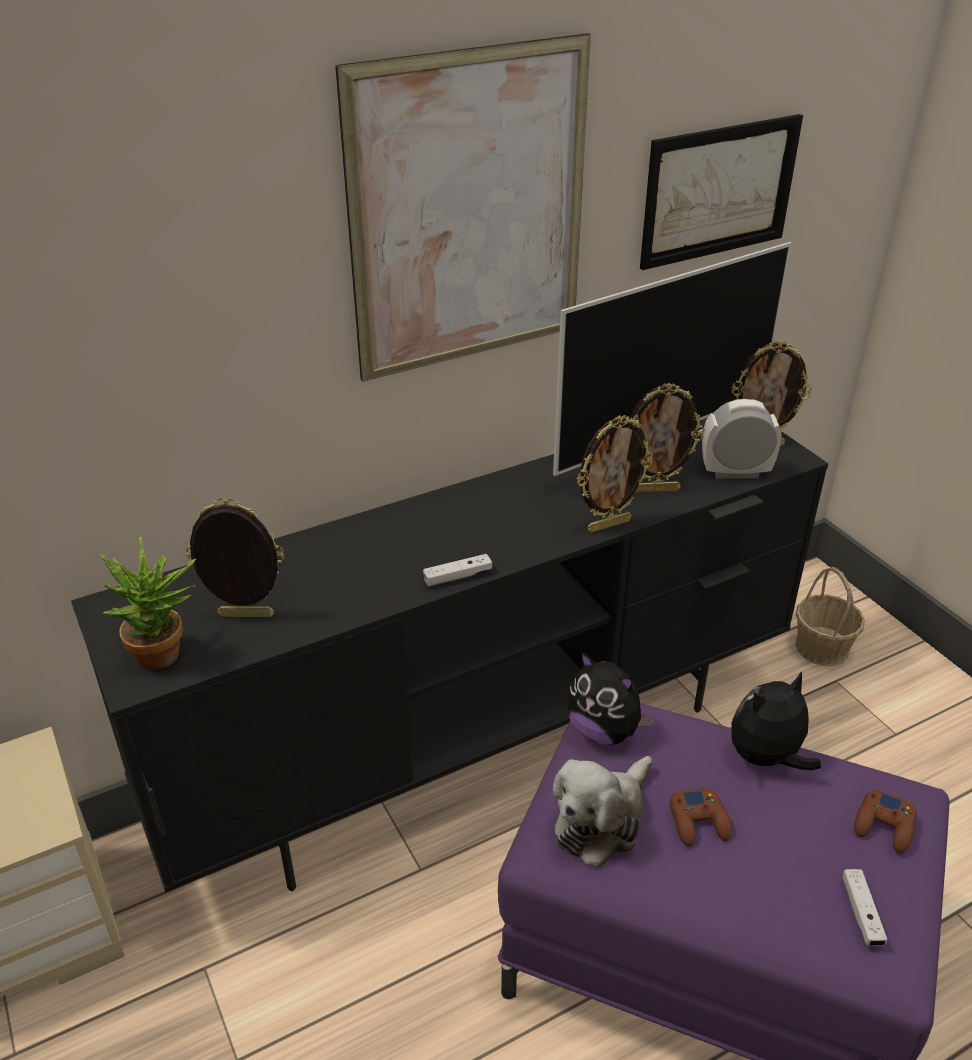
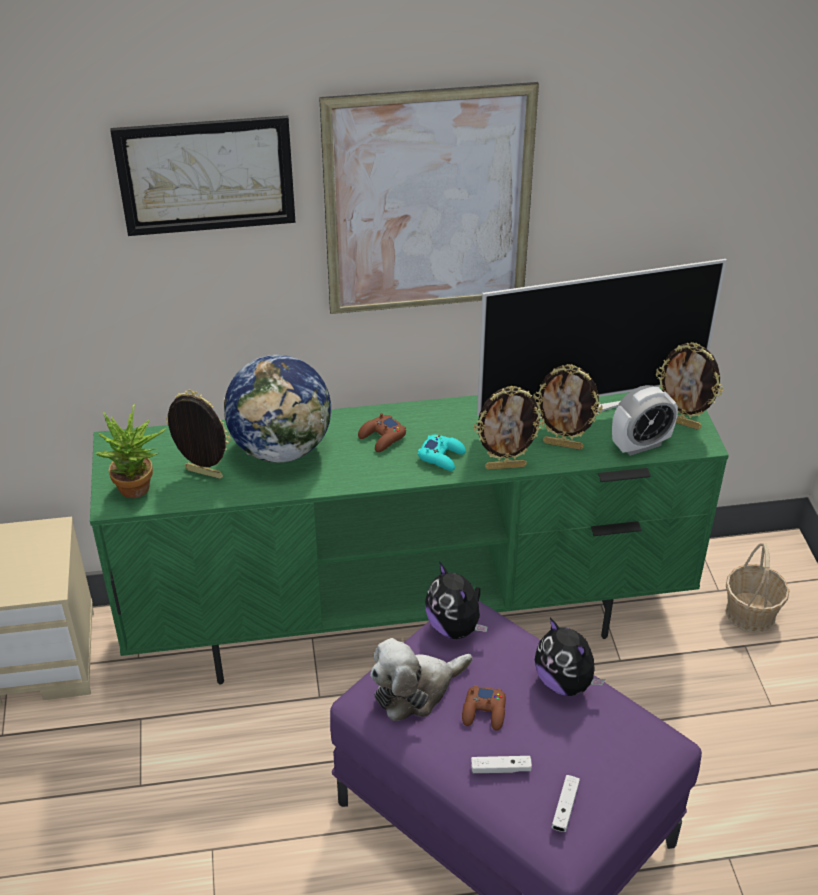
camera: 20 degrees right, 5 degrees up
black tv stand [71,418,828,892] -> green tv stand [90,387,729,685]
white game controller [423,554,492,587] -> white game controller moved to [471,756,532,773]
picture [640,114,803,270] -> picture moved to [110,115,296,236]
alarm clock [702,399,781,479] -> alarm clock turned 135 degrees clockwise [612,385,678,456]
plush toy [731,671,821,770] -> plush toy turned 120 degrees counterclockwise [535,618,605,696]
brown game controller [854,789,917,853] -> brown game controller moved to [358,413,406,452]
none -> globe [223,355,331,463]
none -> turquoise game controller [418,435,466,471]

